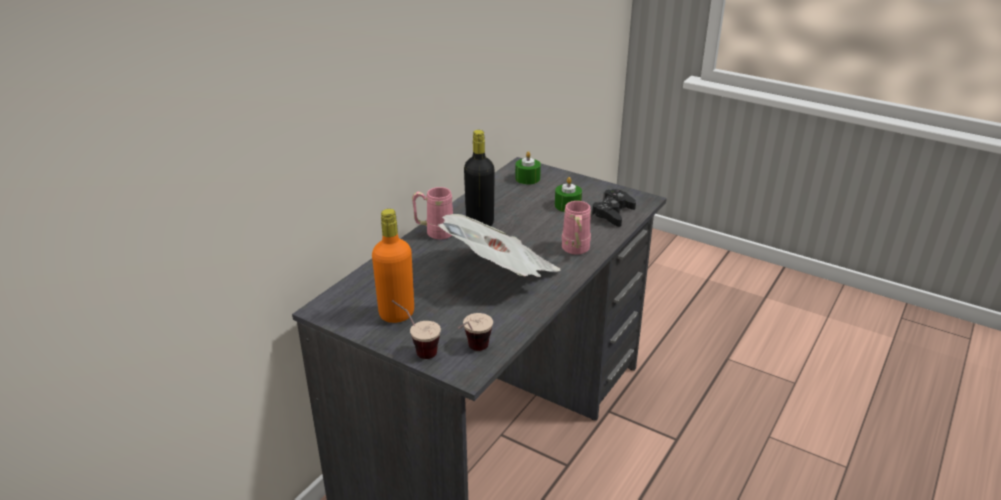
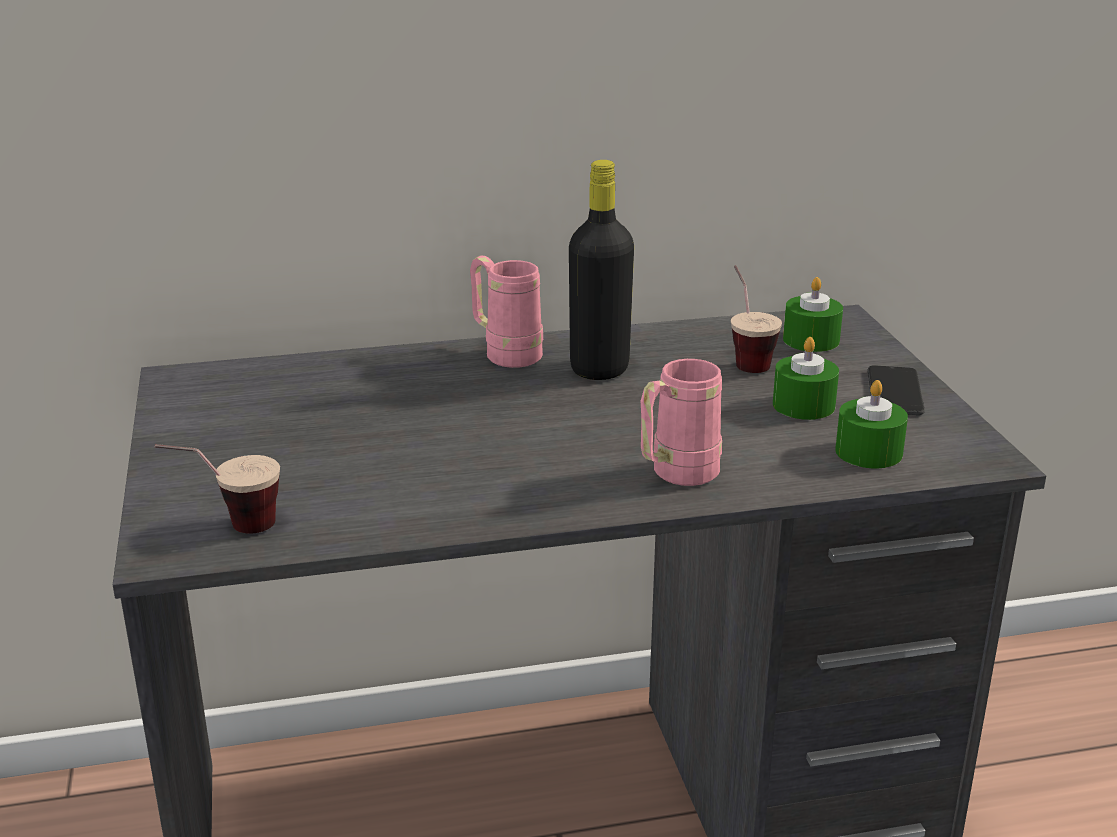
camera: 45 degrees right, 5 degrees down
orange bottle [372,209,414,323] -> none
cup [392,300,441,359] -> cup moved to [731,265,782,373]
newspaper [438,214,561,277] -> none
black game controller [591,189,636,227] -> green candle [835,380,908,468]
none -> phone [868,365,925,415]

